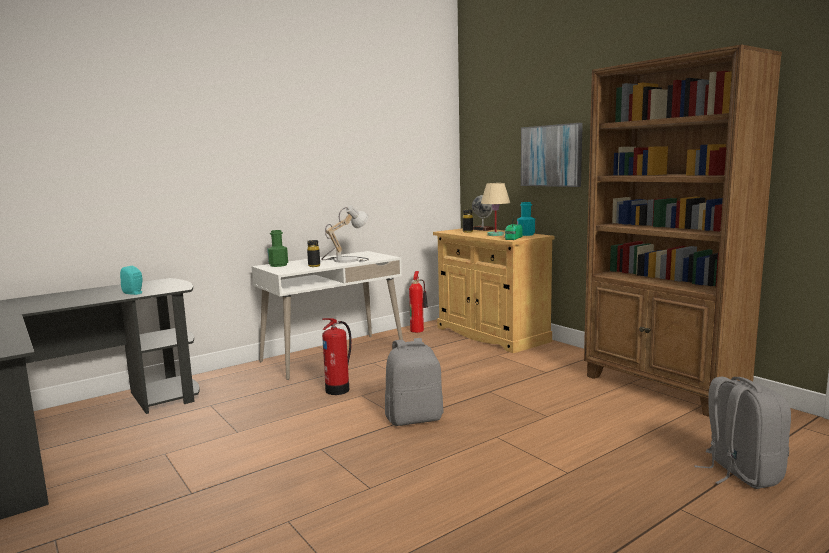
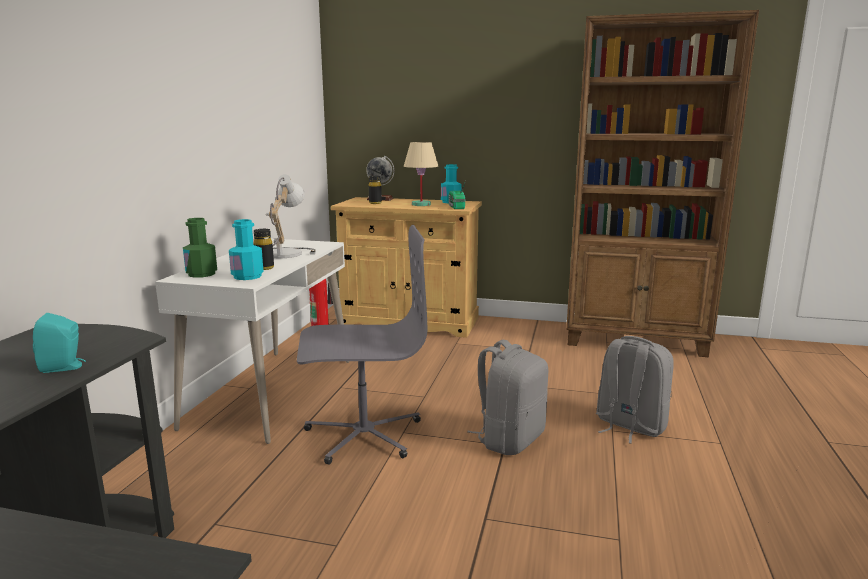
camera: 40 degrees left, 5 degrees up
fire extinguisher [322,318,352,395] -> grey office chair [297,225,427,465]
picture [521,123,583,187] -> none
grey backpack [694,376,791,489] -> grey backpack moved to [596,336,674,444]
none -> turquoise bottle [229,219,264,280]

